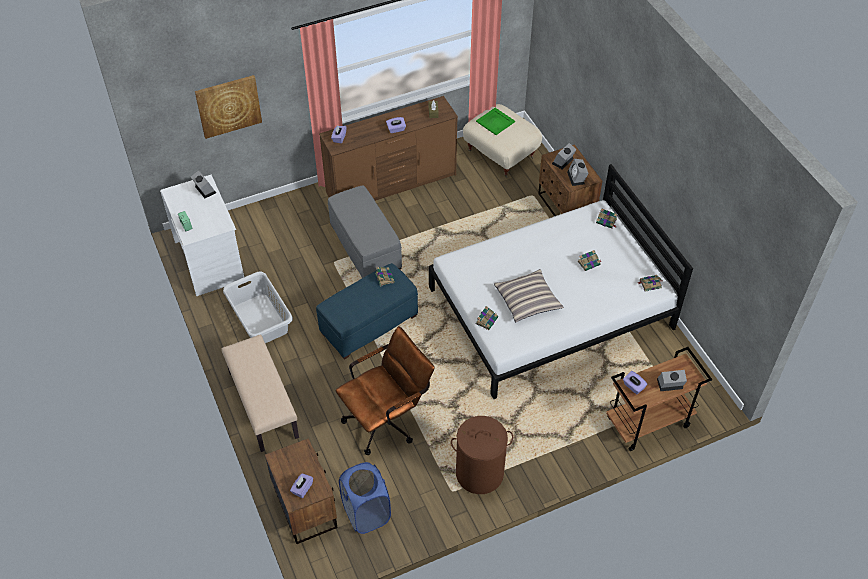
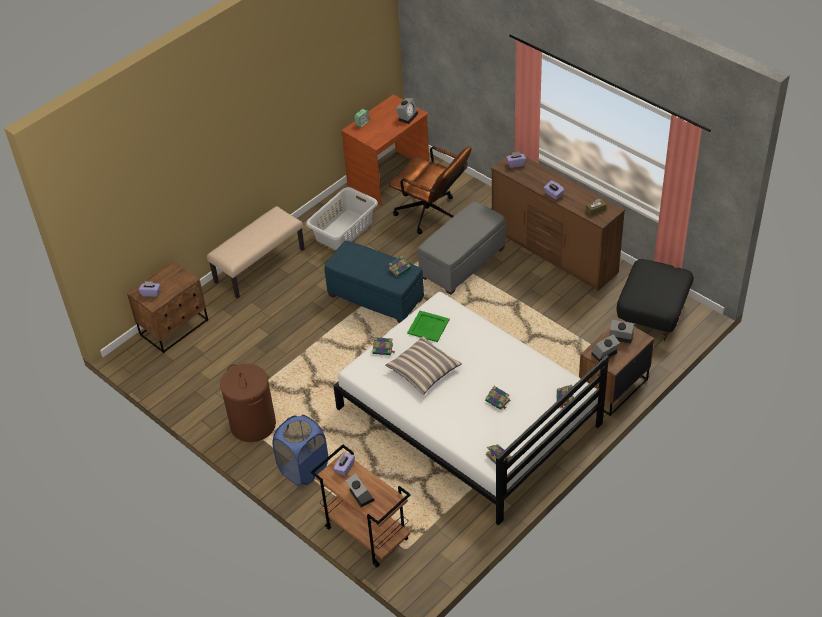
camera: 70 degrees right, 5 degrees down
white desk [160,175,244,296] -> brown desk [341,95,429,205]
picture [195,75,262,139] -> none
brown office chair [335,326,435,455] -> brown office chair moved to [389,146,471,234]
blue laundry basket [339,462,391,534] -> blue laundry basket moved to [272,415,328,486]
beige ottoman [463,104,542,178] -> black ottoman [617,259,694,341]
green tray [476,108,515,135] -> green tray moved to [407,311,450,342]

